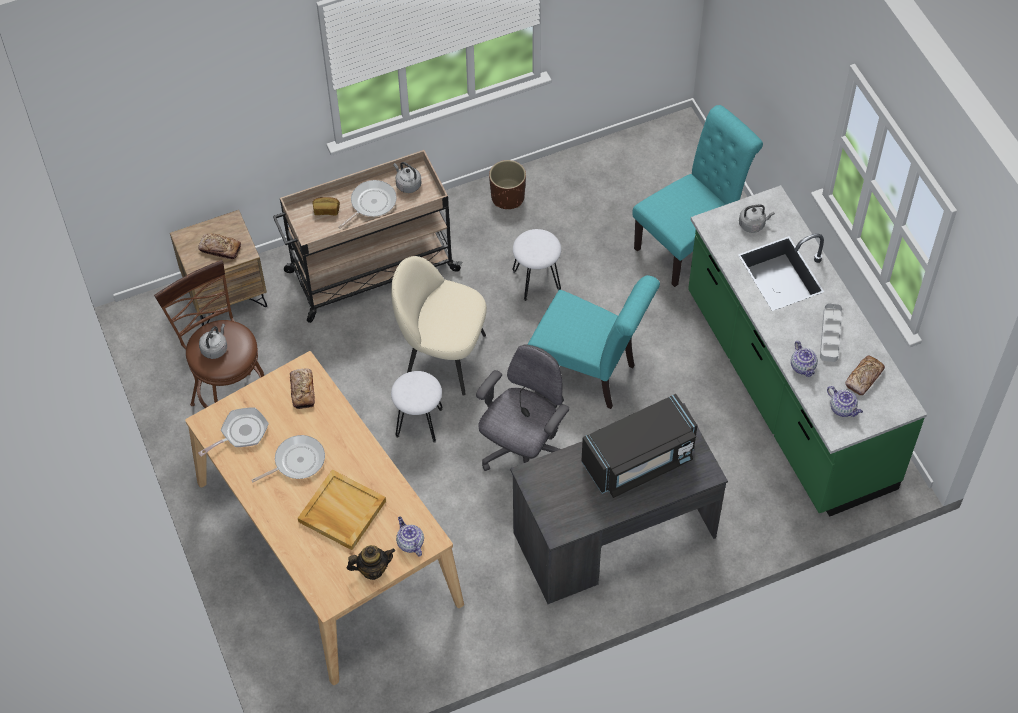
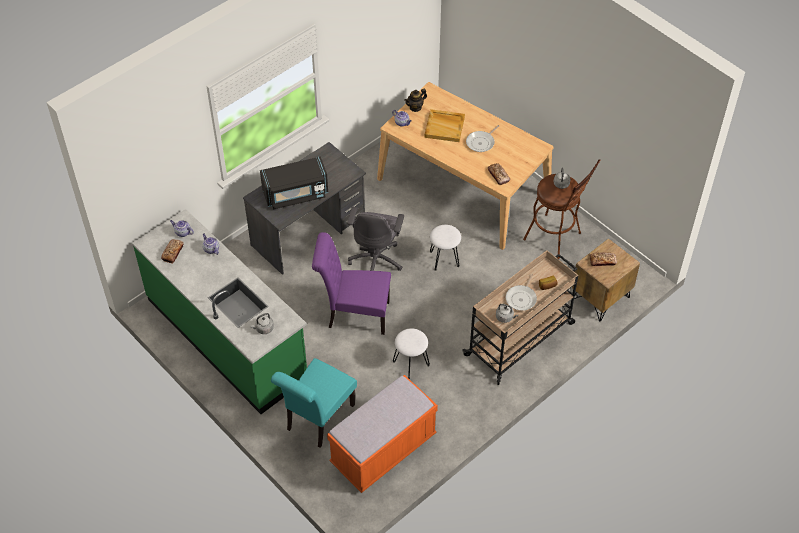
camera: 160 degrees right, 5 degrees down
frying pan [198,407,269,457] -> none
beige chair [391,256,487,396] -> none
brown planter [489,160,526,209] -> none
turquoise chair [528,275,660,409] -> purple chair [312,232,391,335]
black microwave [581,394,697,498] -> black microwave turned 150 degrees counterclockwise [260,156,328,210]
grey tray [820,303,842,362] -> none
none -> orange bench [327,375,438,493]

